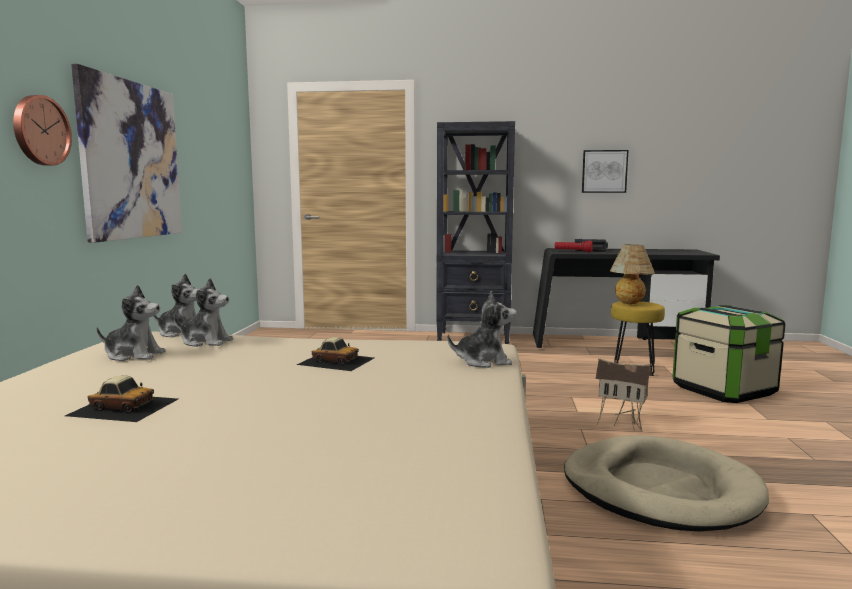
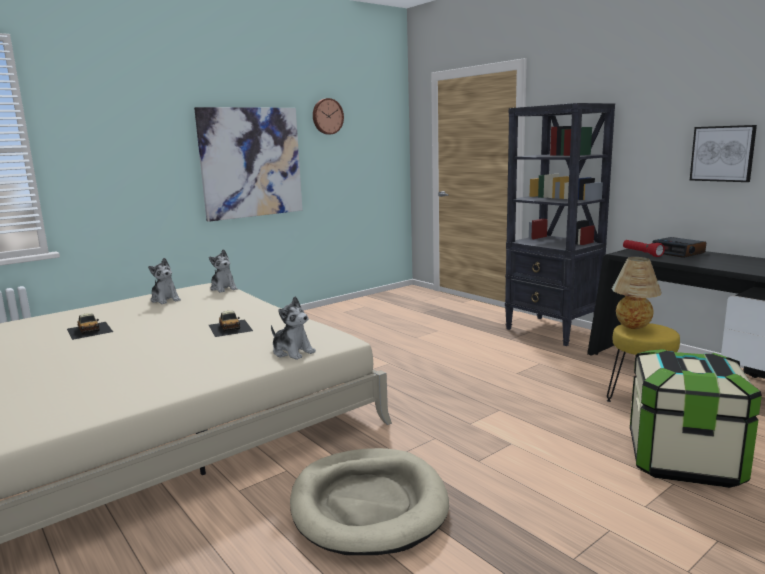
camera: 45 degrees right, 5 degrees up
wall clock [13,95,72,166] -> wall clock moved to [313,98,344,135]
plush toy [174,278,233,347] -> none
toy house [595,358,652,431] -> none

